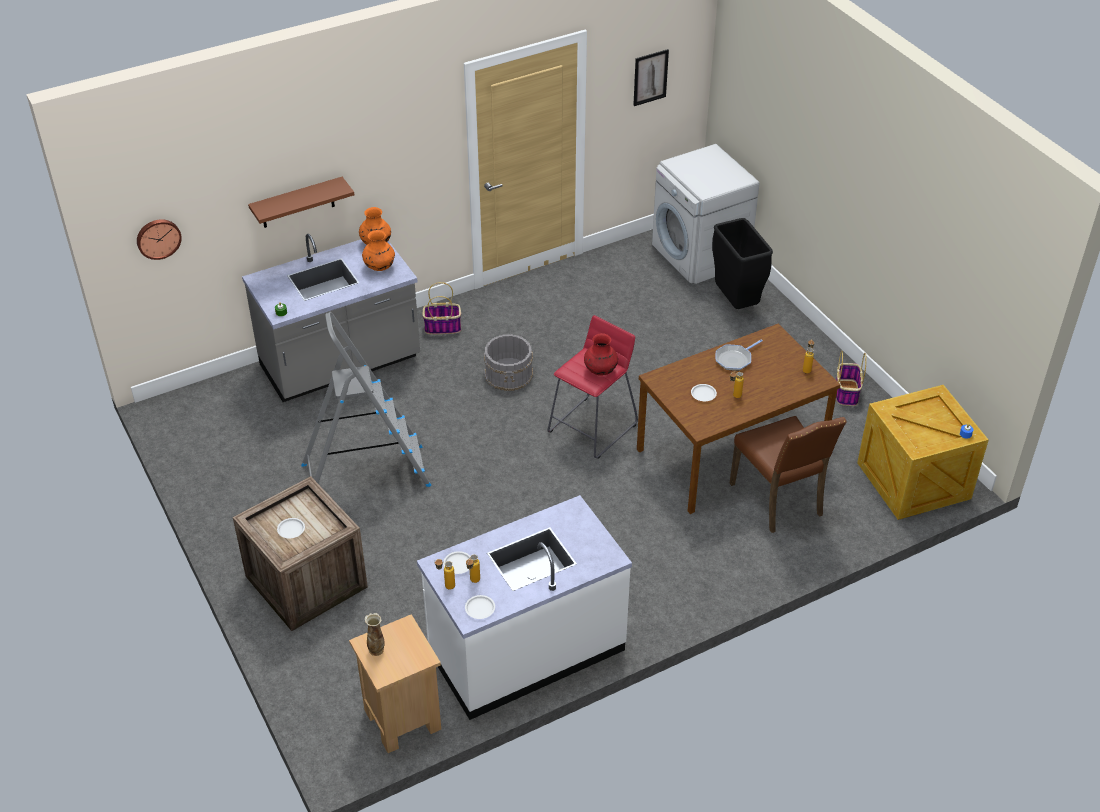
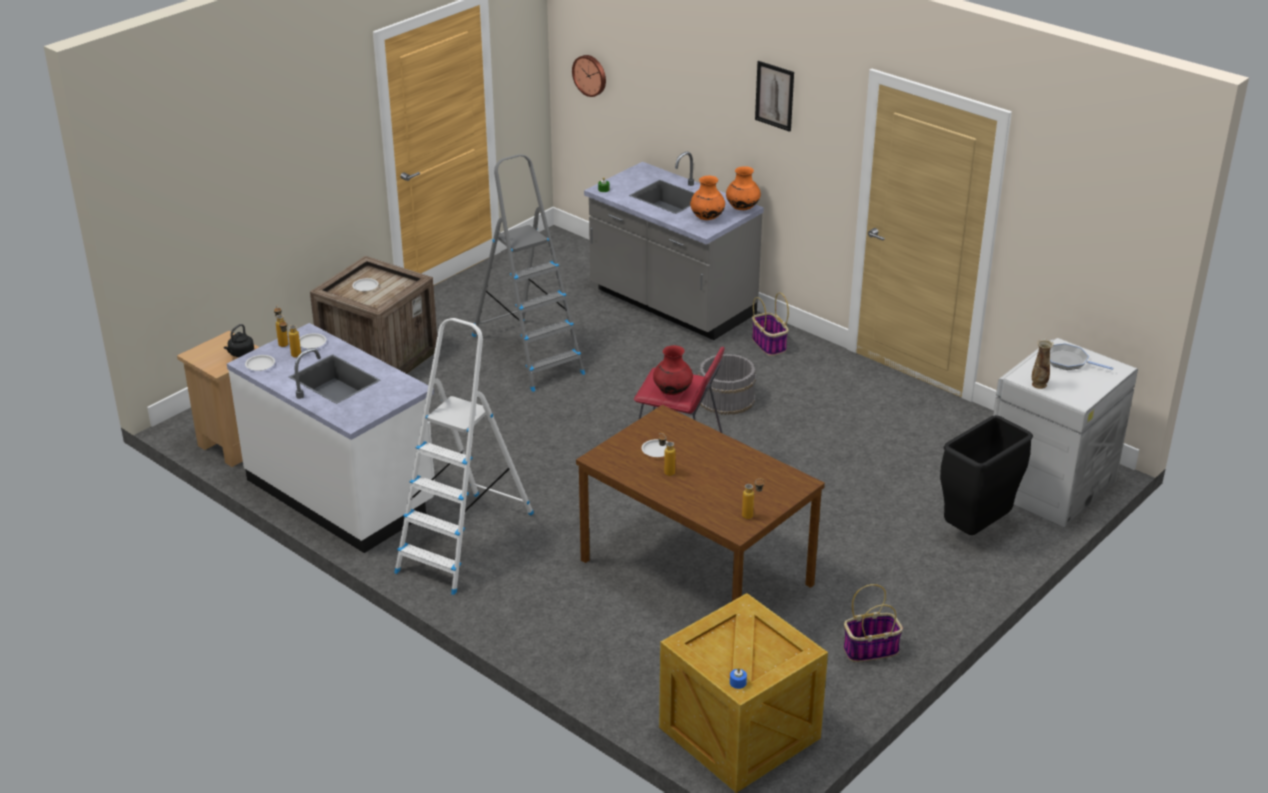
camera: 70 degrees right, 10 degrees down
brown shelf [248,177,354,228] -> none
vase [365,613,385,656] -> vase moved to [1032,339,1054,389]
picture [633,49,669,106] -> picture moved to [755,61,794,132]
frying pan [716,339,763,371] -> frying pan moved to [1050,343,1113,370]
brown chair [730,416,847,533] -> none
none -> black kettle [224,324,254,357]
none -> white step ladder [394,318,534,595]

